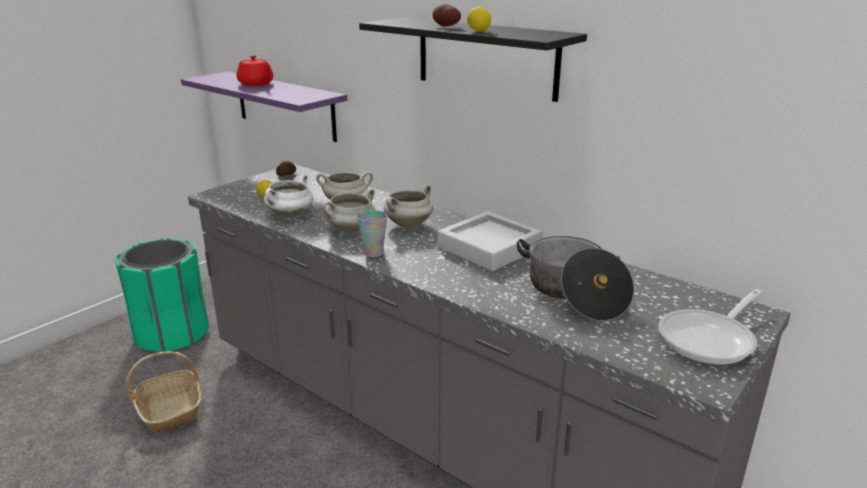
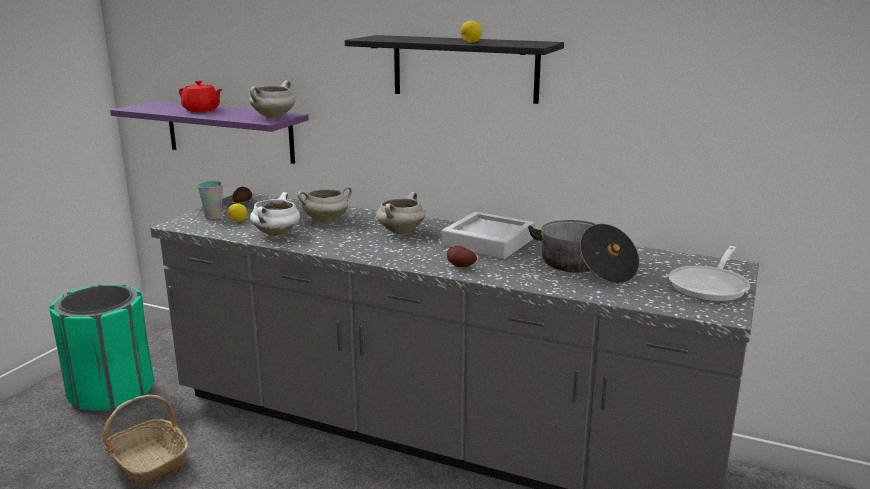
camera: 15 degrees left, 5 degrees down
white cooking pot [322,188,375,233] -> white cooking pot moved to [249,80,295,118]
cup [357,210,387,257] -> cup moved to [197,181,223,220]
potato [432,4,461,27] -> potato moved to [447,246,477,267]

